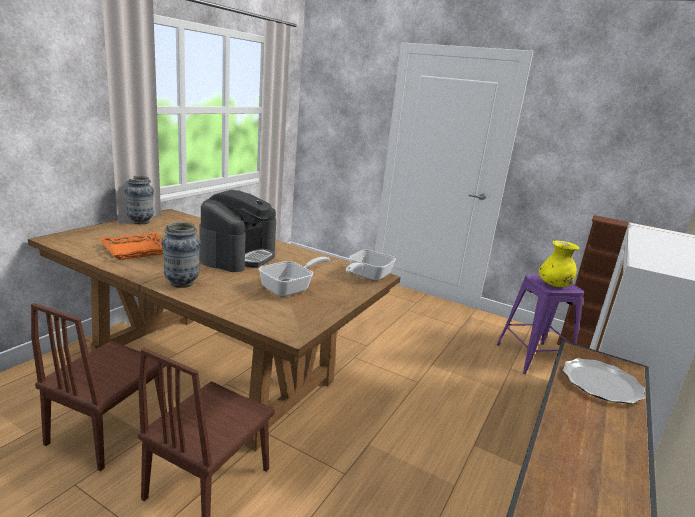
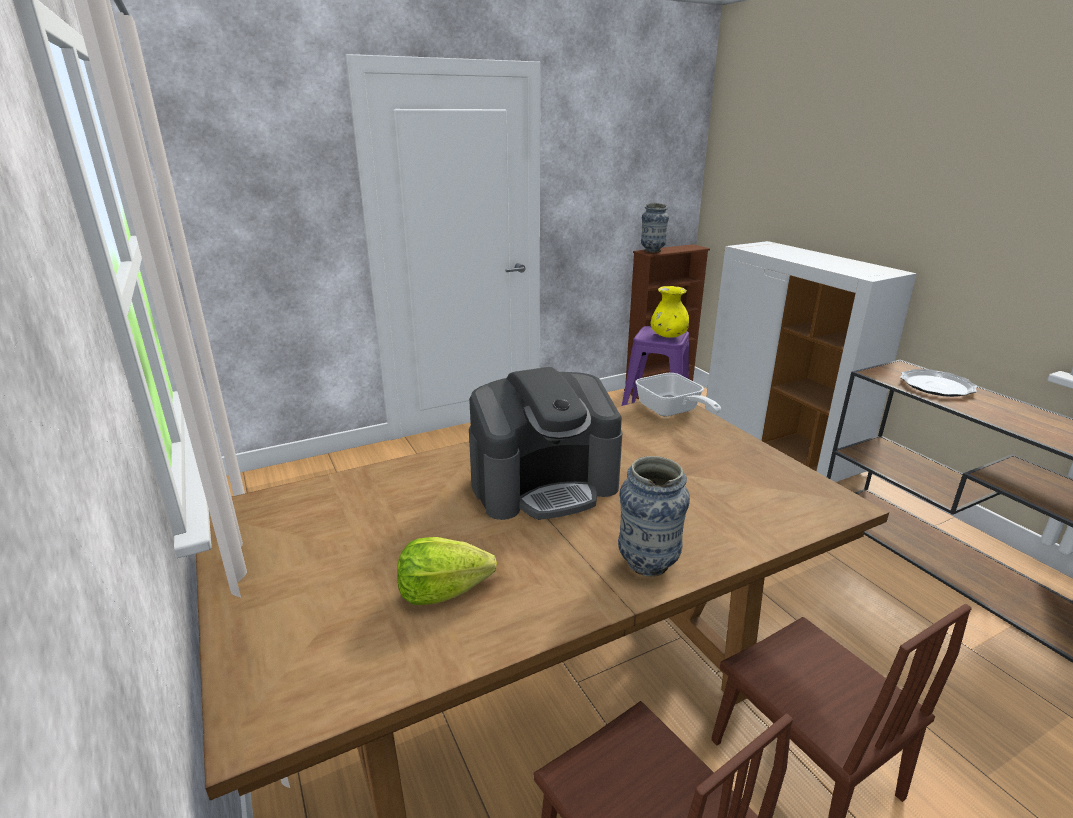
camera: 55 degrees left, 5 degrees up
orange tray [100,232,163,260] -> lettuce [397,537,497,605]
vase [124,176,154,224] -> vase moved to [641,203,669,252]
coffee machine [199,190,276,272] -> coffee machine turned 105 degrees clockwise [469,367,623,520]
frying pan [259,257,330,297] -> none

